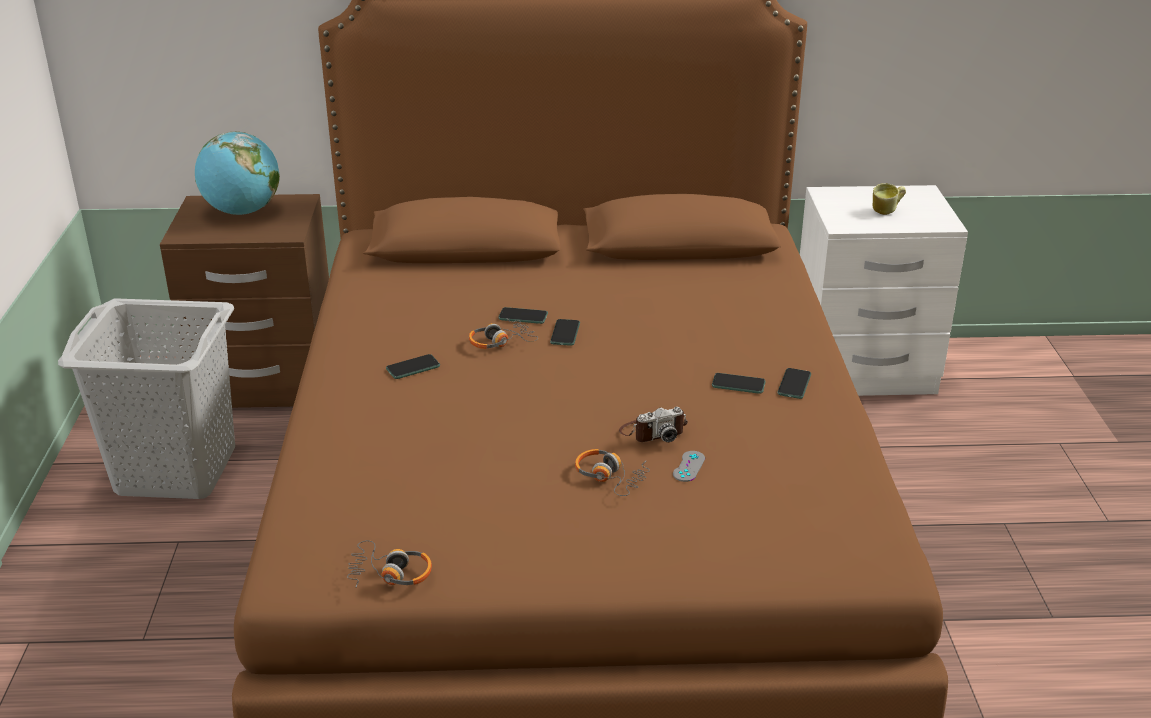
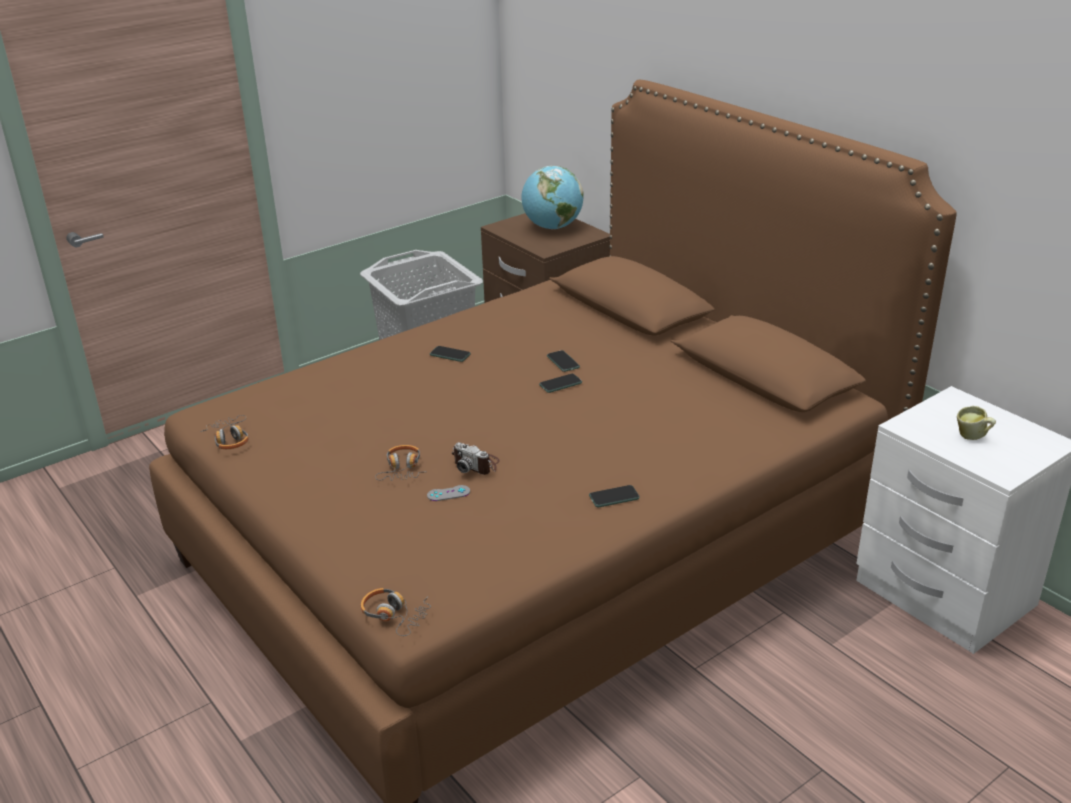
camera: 55 degrees right, 0 degrees up
headphones [469,318,538,349] -> headphones moved to [361,588,431,636]
phone [712,373,766,394] -> none

